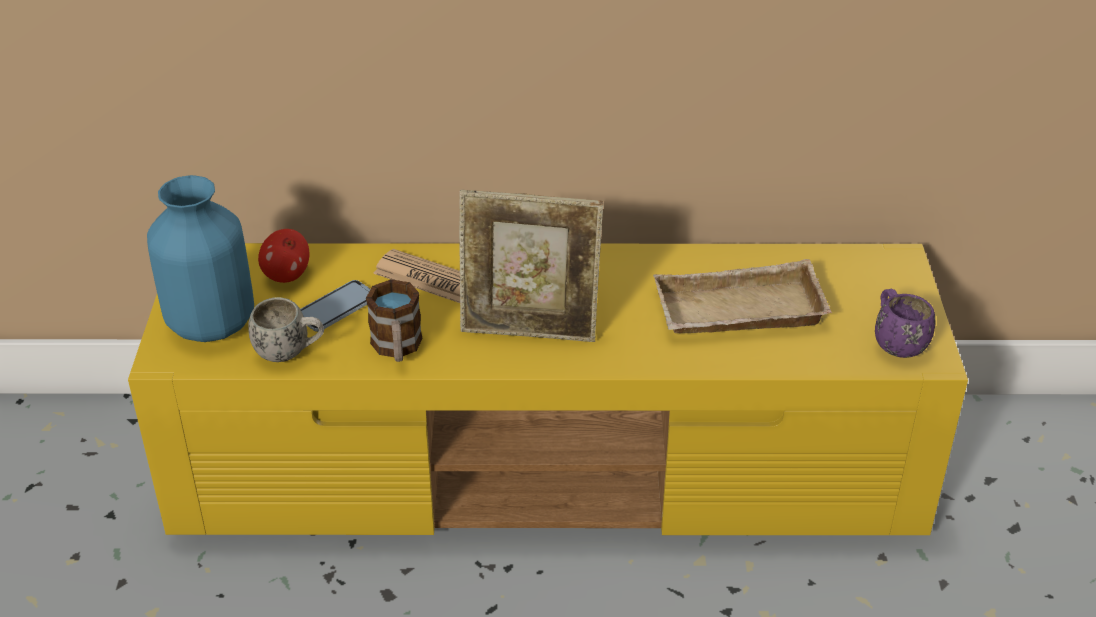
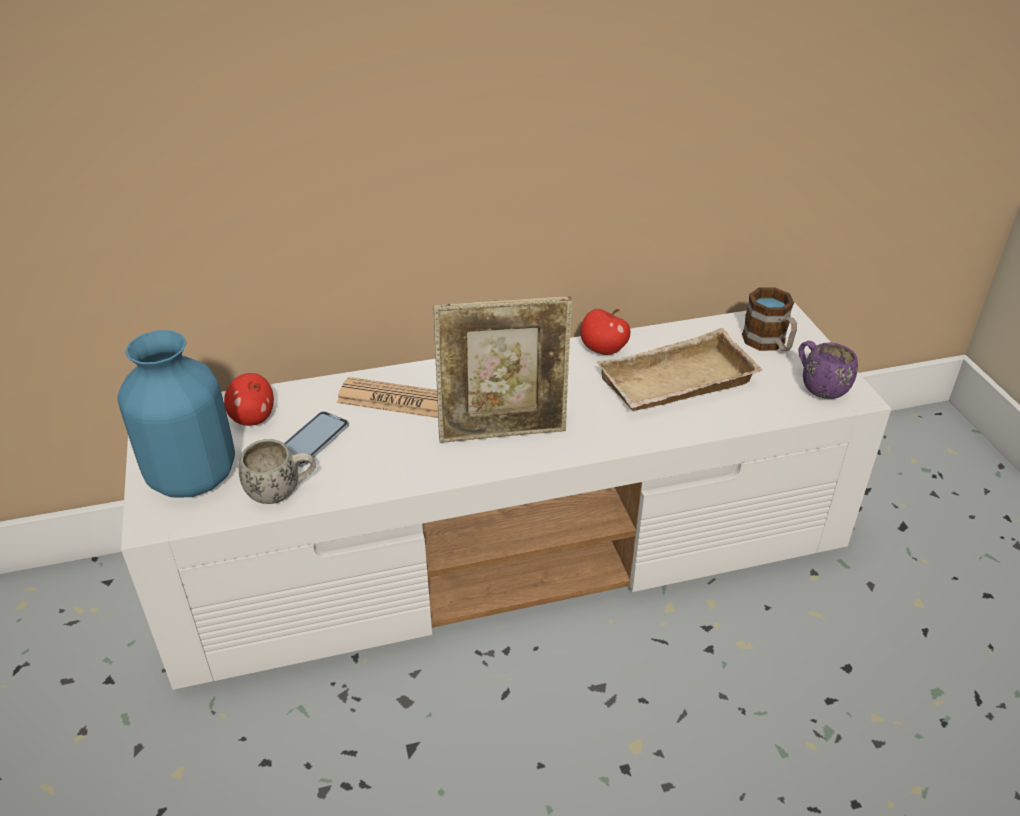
camera: 15 degrees left, 0 degrees up
yellow tv stand [128,243,968,535] -> white tv stand [121,303,891,690]
mug [366,279,423,362] -> mug moved to [742,287,797,351]
none -> apple [580,309,630,355]

